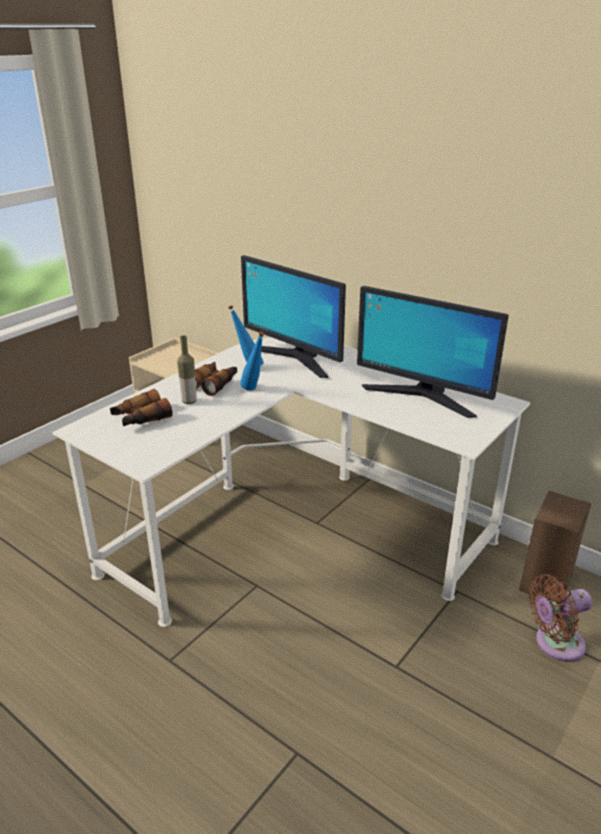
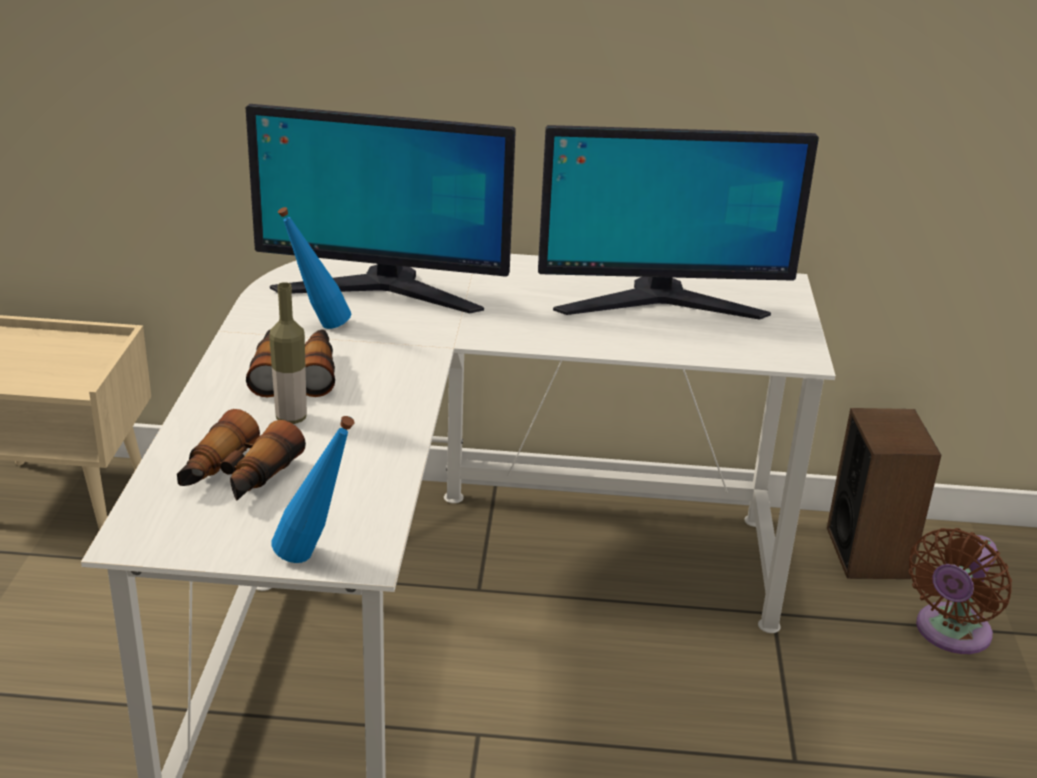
camera: 35 degrees left, 0 degrees up
blue bottle [240,331,264,391] -> blue bottle moved to [271,416,354,563]

